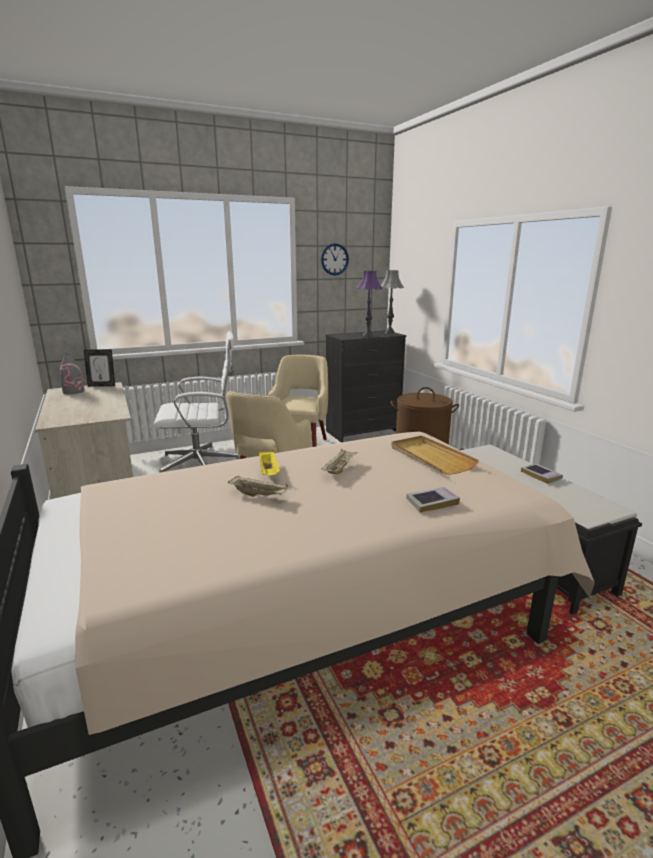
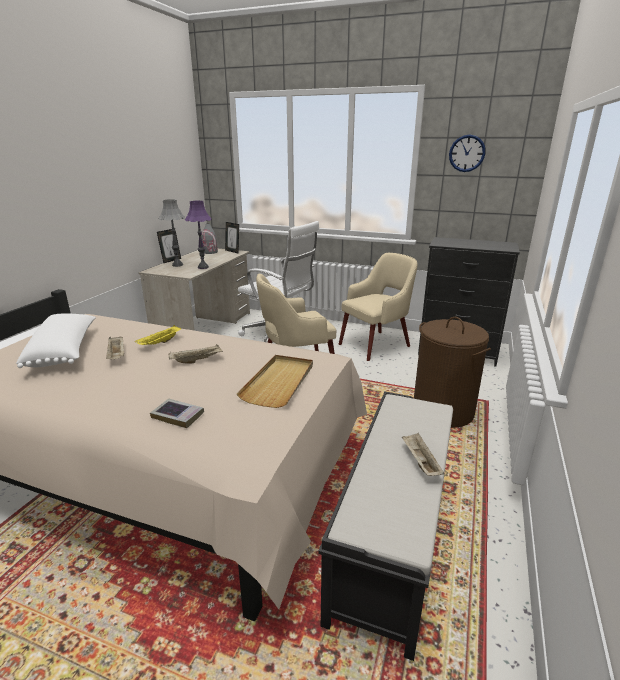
camera: 45 degrees right, 5 degrees up
purple table lamp [357,271,382,337] -> purple table lamp moved to [185,201,211,269]
grey table lamp [381,270,404,334] -> grey table lamp moved to [159,199,185,267]
book [521,463,563,484] -> beige tray [402,432,445,476]
none -> white pillow [16,313,96,368]
none -> picture frame [157,228,181,263]

